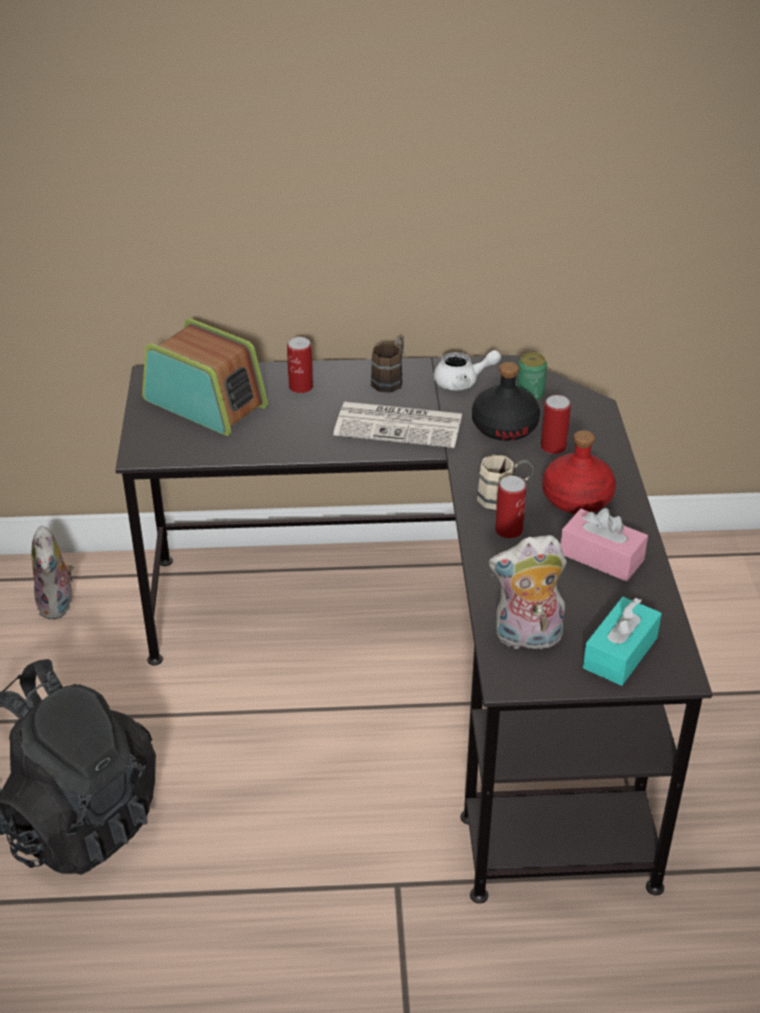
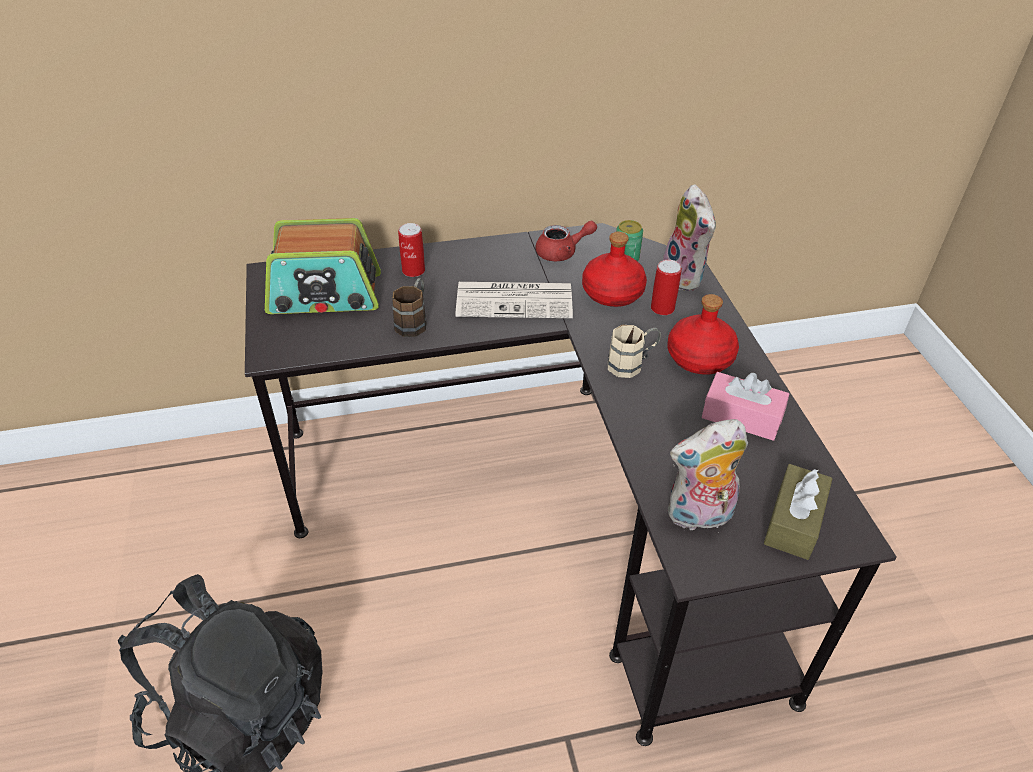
camera: 10 degrees left, 5 degrees up
plush toy [31,526,74,619] -> plush toy moved to [660,184,716,291]
radio [142,318,268,436] -> radio turned 150 degrees clockwise [265,218,381,314]
brown mug [371,337,404,393] -> brown mug moved to [392,278,426,337]
white teapot [434,350,501,390] -> red teapot [535,221,597,261]
black bottle [472,362,540,441] -> red bottle [582,232,647,307]
can [495,476,526,539] -> none
turquoise tissue box [583,597,662,686] -> brown tissue box [764,464,833,560]

